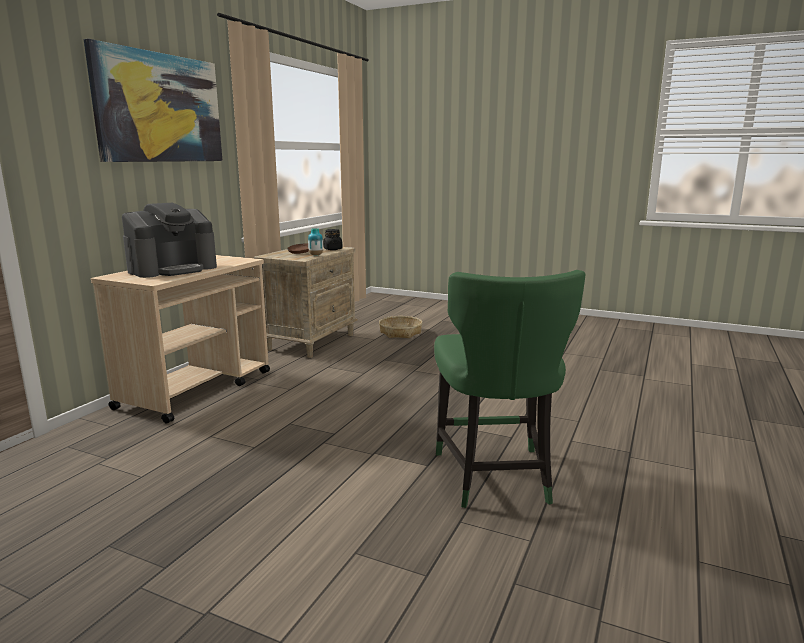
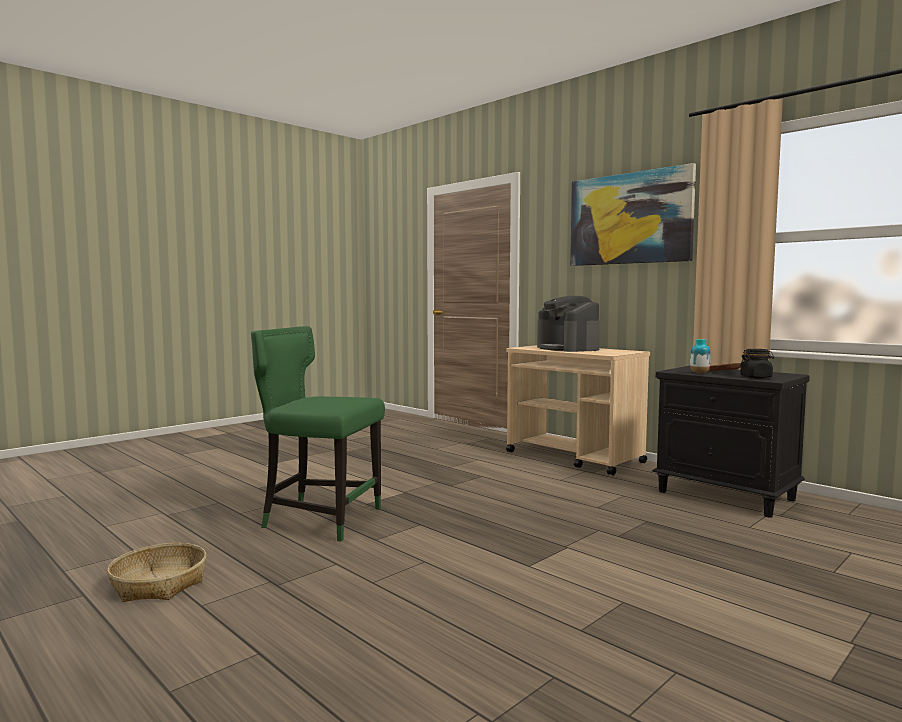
camera: 110 degrees right, 10 degrees down
beige nightstand [254,247,358,358] -> black nightstand [652,366,810,518]
basket [379,316,422,338] -> basket moved to [107,543,206,602]

